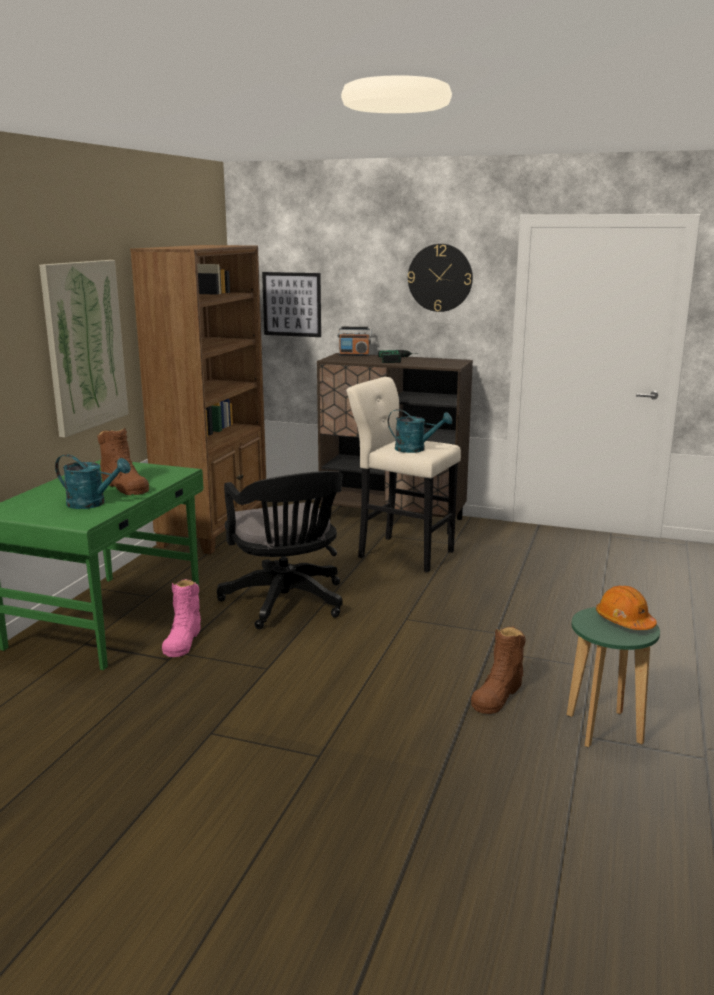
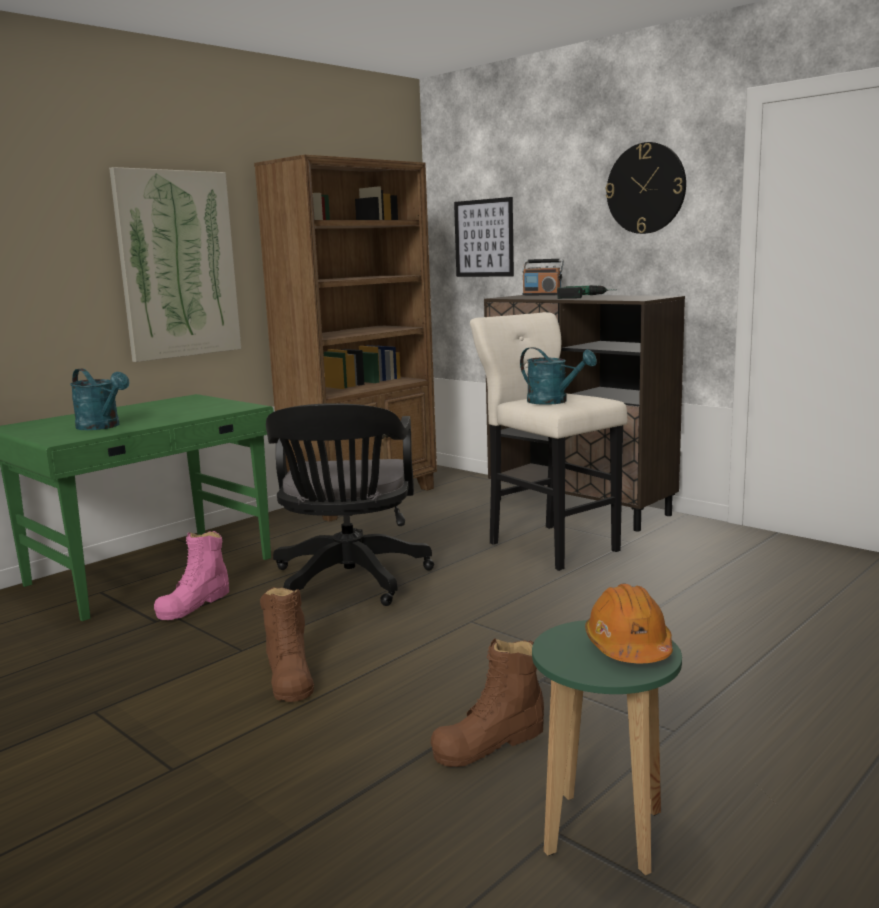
camera: 25 degrees right, 5 degrees down
brown boot [97,428,149,495] -> brown boot moved to [260,587,314,702]

